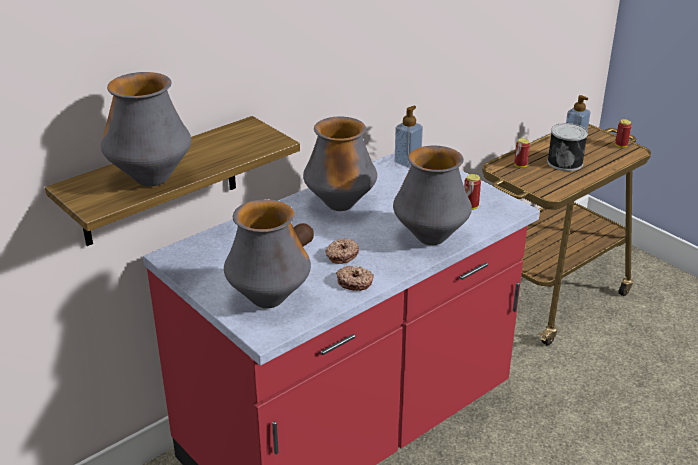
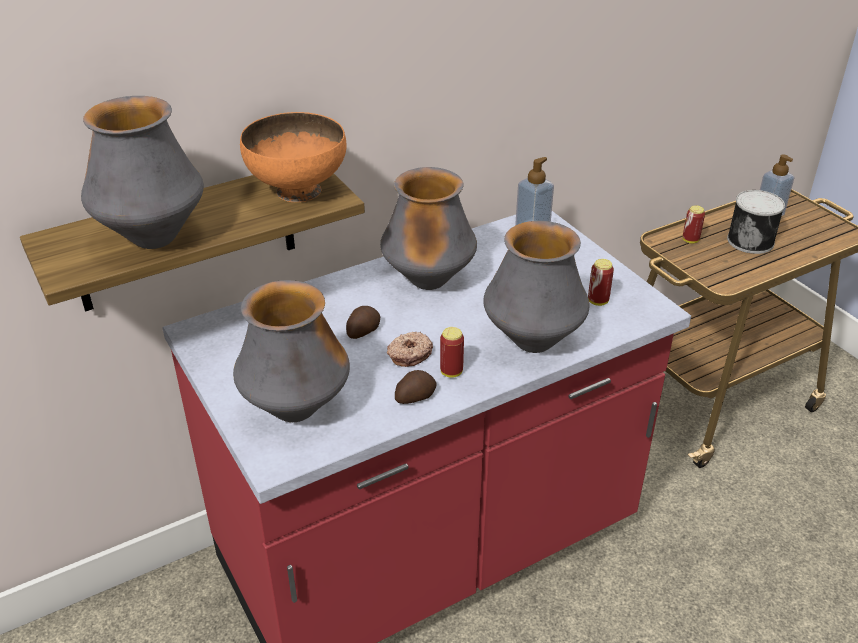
camera: 10 degrees right, 5 degrees up
donut [336,266,374,291] -> potato [395,370,436,404]
can [615,119,632,148] -> can moved to [440,327,464,378]
none -> orange bowl [240,112,347,202]

